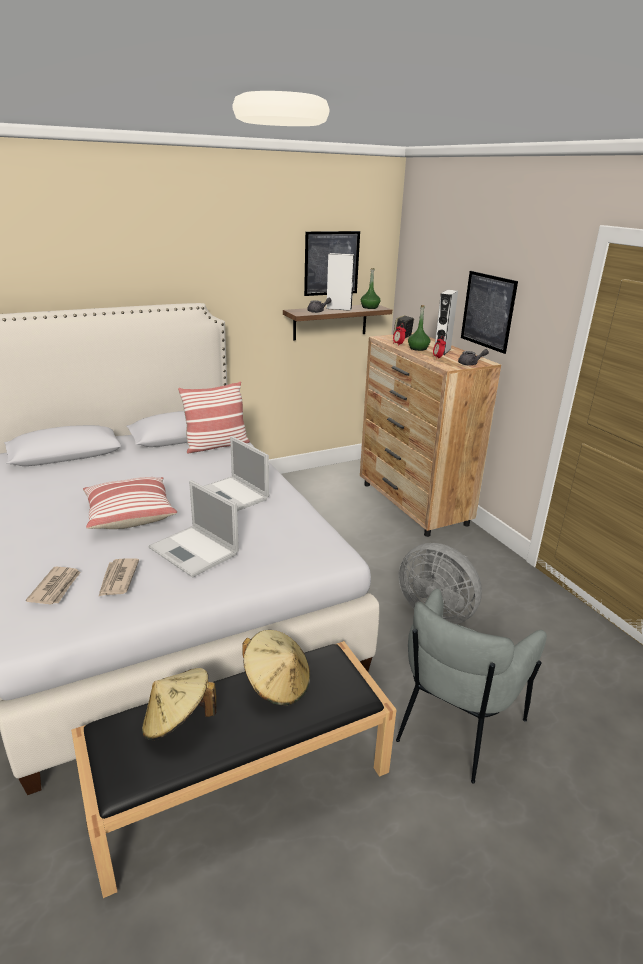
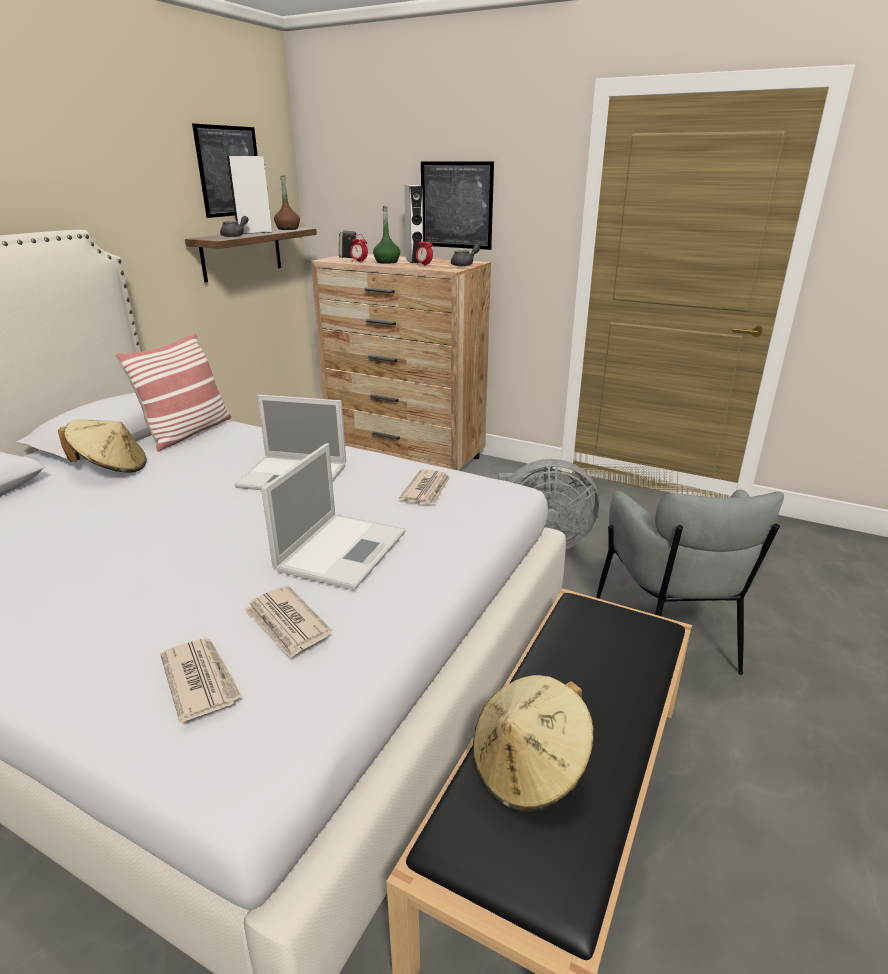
camera: 35 degrees left, 0 degrees up
pillow [83,477,177,529] -> none
laptop [148,480,239,577] -> laptop turned 75 degrees counterclockwise [261,443,406,590]
beige hat [242,630,310,705] -> beige hat moved to [58,419,147,473]
green bottle [361,268,381,309] -> brown bottle [274,175,300,230]
none -> newspaper [399,469,450,504]

